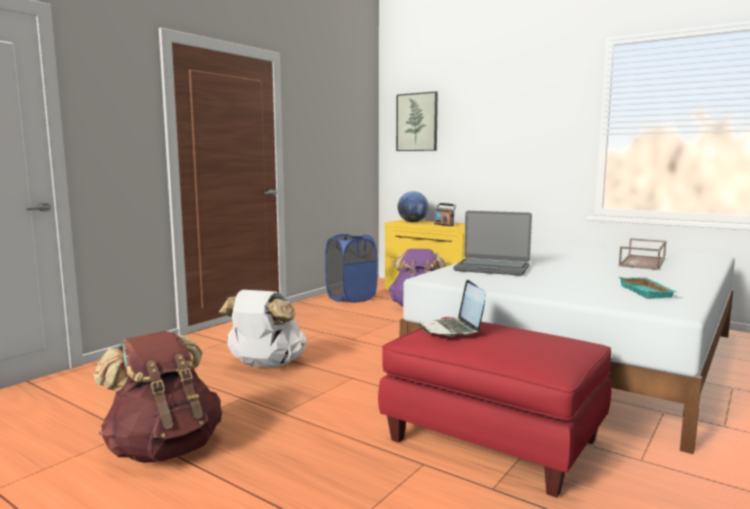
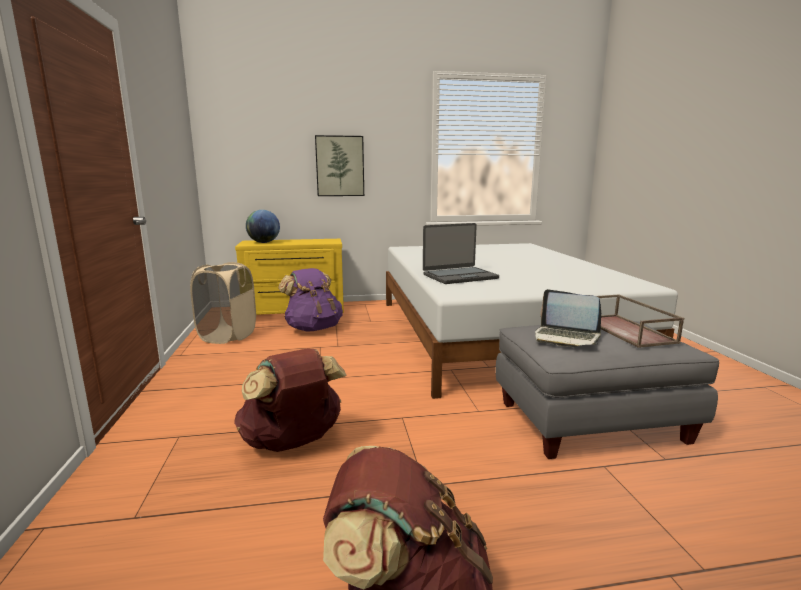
camera: 45 degrees left, 5 degrees up
white backpack [219,290,307,368] -> brown backpack [234,348,347,452]
blue laundry basket [325,234,377,303] -> beige laundry basket [190,262,256,344]
red ottoman [378,317,612,498] -> grey ottoman [495,321,719,459]
picture [396,92,438,151] -> picture moved to [315,135,364,196]
radio [434,203,456,226] -> none
brown tray [619,238,666,270] -> brown tray moved to [597,294,684,348]
turquoise tray [619,277,677,299] -> none

